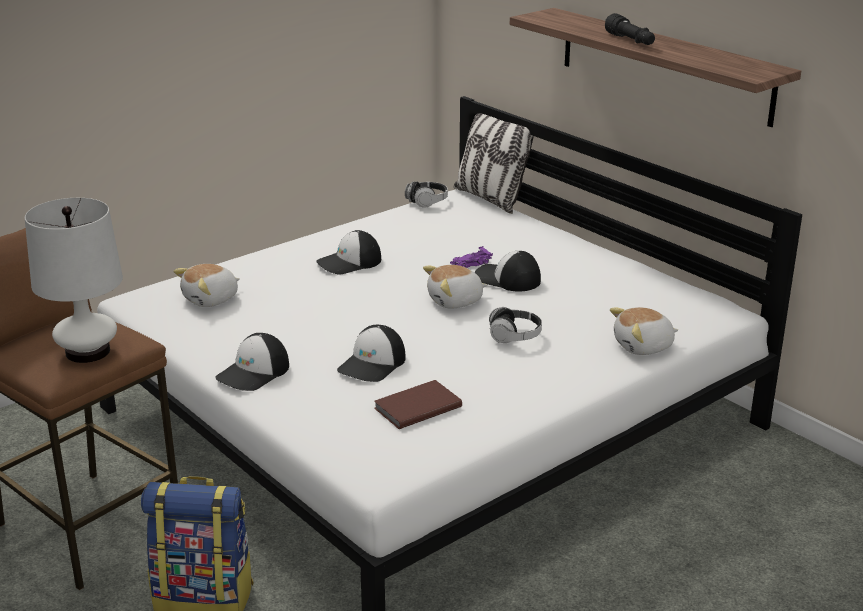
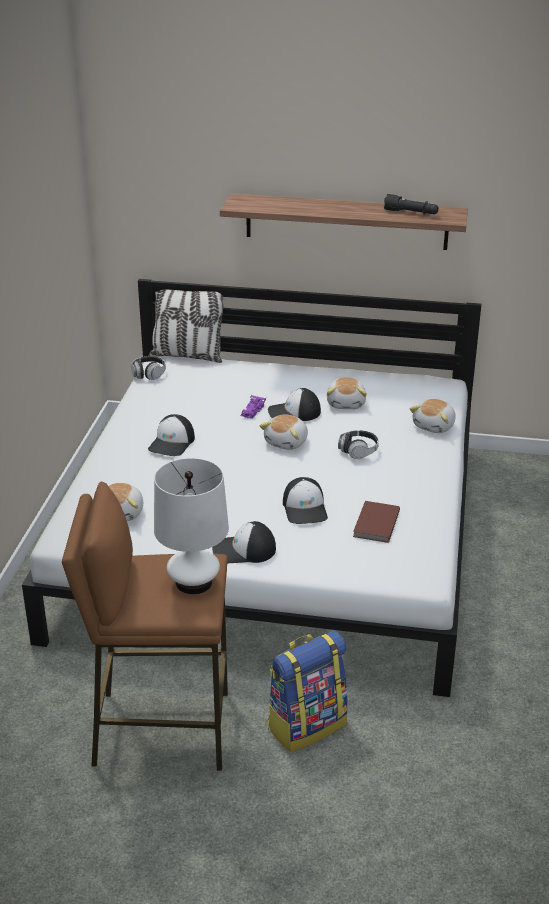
camera: 40 degrees left, 5 degrees up
cap [215,333,289,391] -> cap turned 90 degrees clockwise [212,521,276,563]
black flashlight [605,13,655,45] -> black flashlight moved to [384,194,439,215]
none -> plush toy [327,377,367,409]

